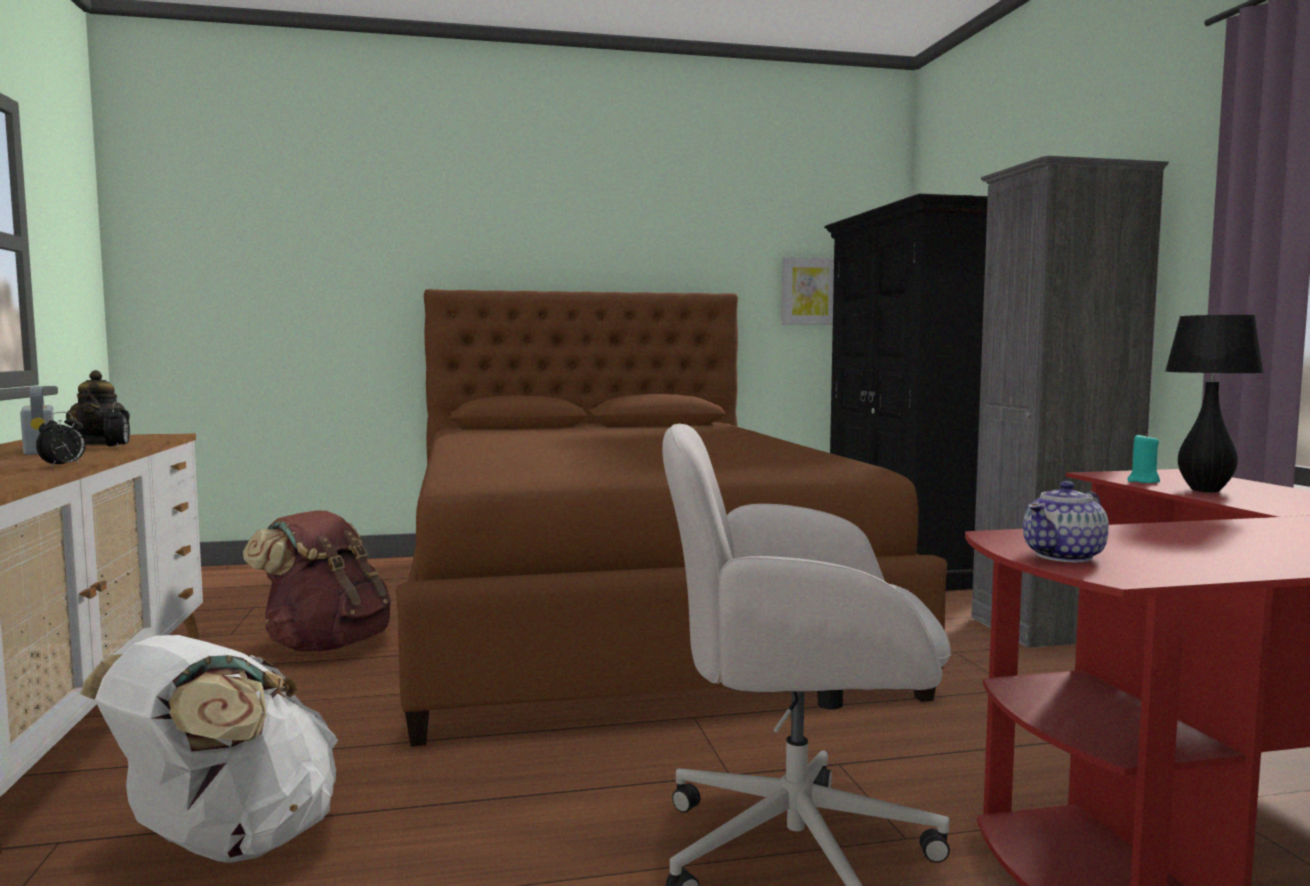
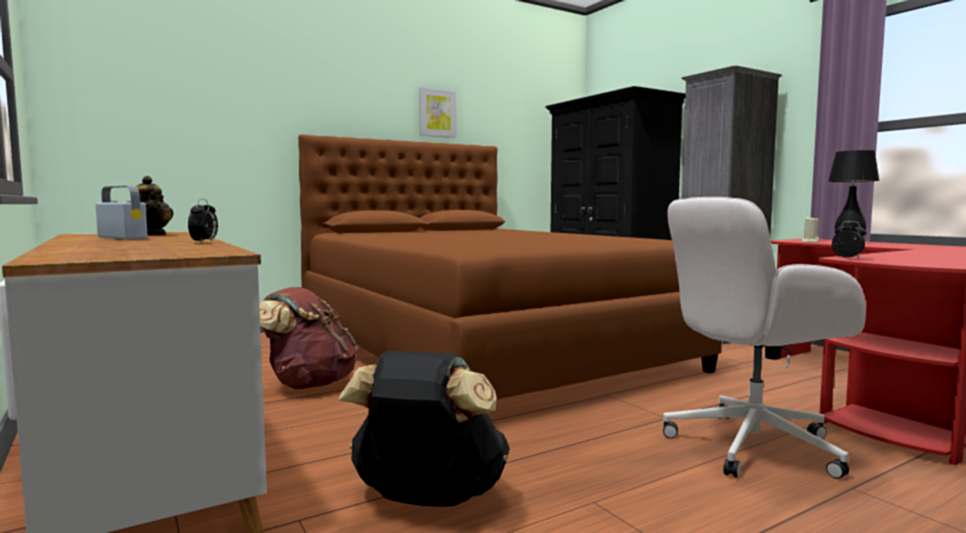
camera: 20 degrees left, 0 degrees up
white backpack [80,635,338,863] -> black backpack [338,351,510,507]
alarm clock [104,402,130,449] -> alarm clock moved to [832,221,867,258]
picture [781,257,834,325] -> picture moved to [419,87,457,138]
teapot [1023,481,1109,562] -> none
turquoise candle [1127,433,1160,483] -> beige candle [801,217,820,242]

